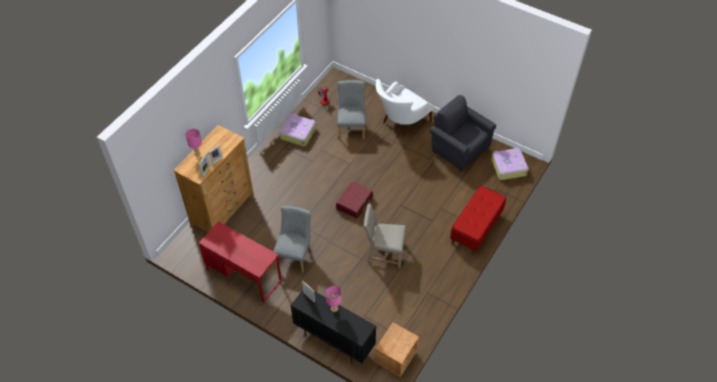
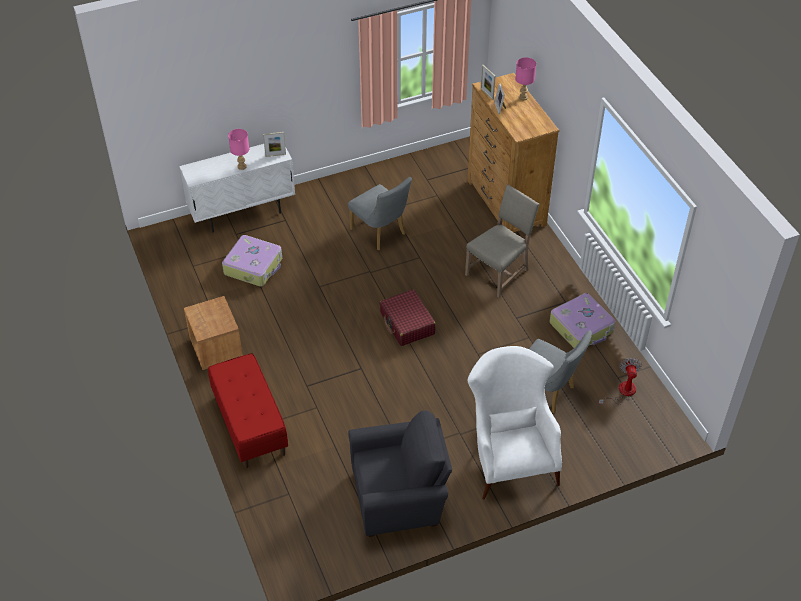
camera: 125 degrees right, 5 degrees down
red desk [199,221,282,303] -> none
black cabinet [291,290,376,364] -> white cabinet [179,144,295,233]
beige chair [363,203,406,268] -> beige chair moved to [465,185,540,298]
brown nightstand [374,322,419,377] -> brown nightstand moved to [184,296,243,370]
suitcase [491,148,529,180] -> suitcase moved to [222,235,282,286]

